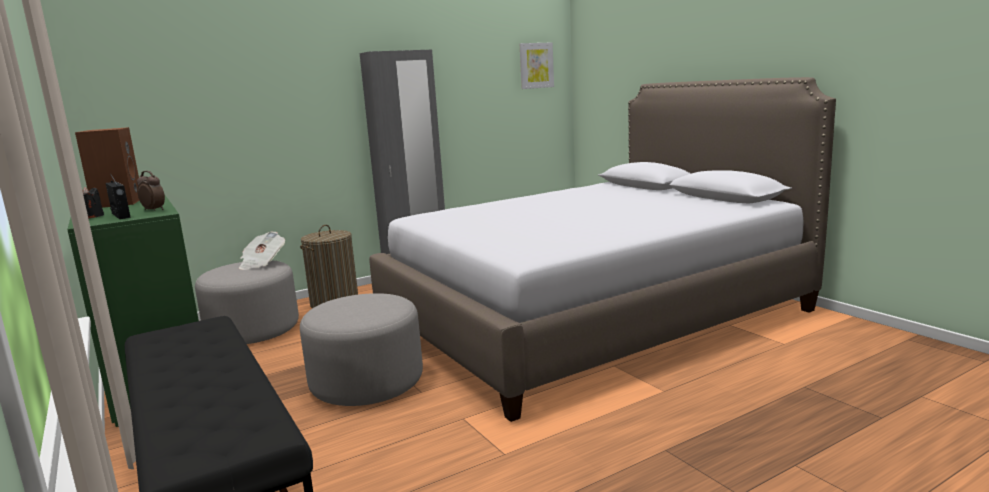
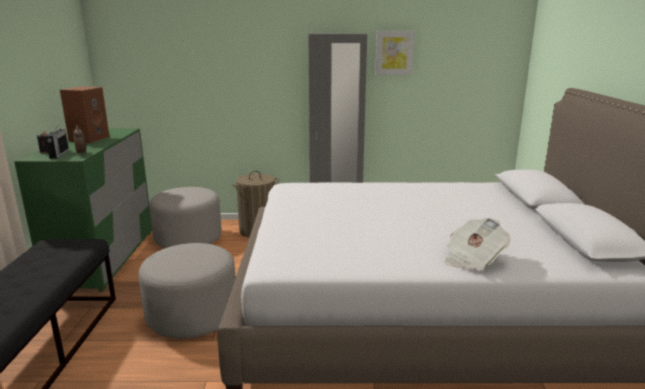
camera: 30 degrees right, 5 degrees up
newspaper [239,232,285,270] -> newspaper moved to [445,218,510,271]
picture [520,42,554,89] -> picture moved to [375,31,414,75]

